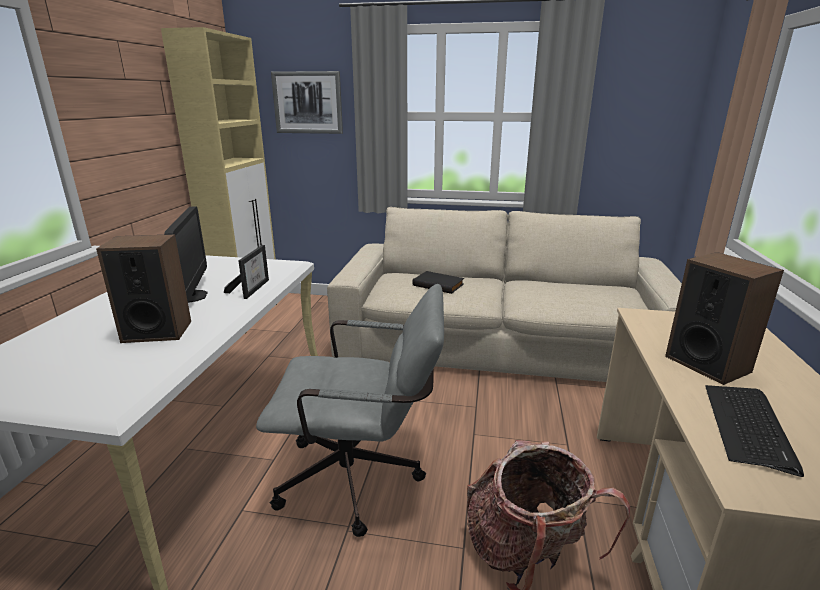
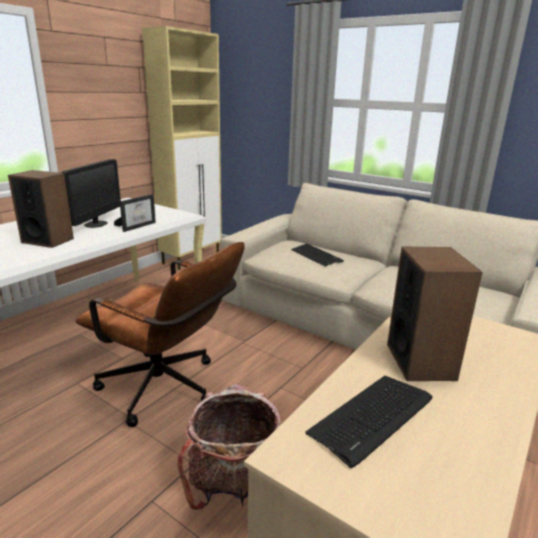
camera: 25 degrees right, 0 degrees up
grey office chair [256,284,444,537] -> brown office chair [76,242,245,427]
picture [271,71,343,134] -> none
black book [412,271,464,294] -> keyboard [291,244,344,266]

